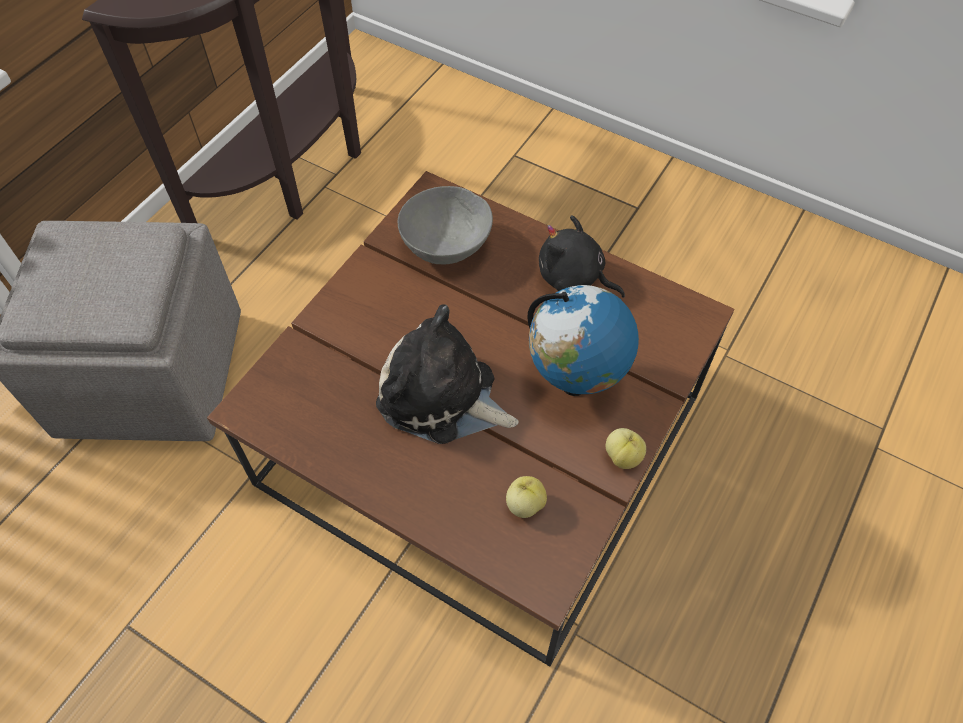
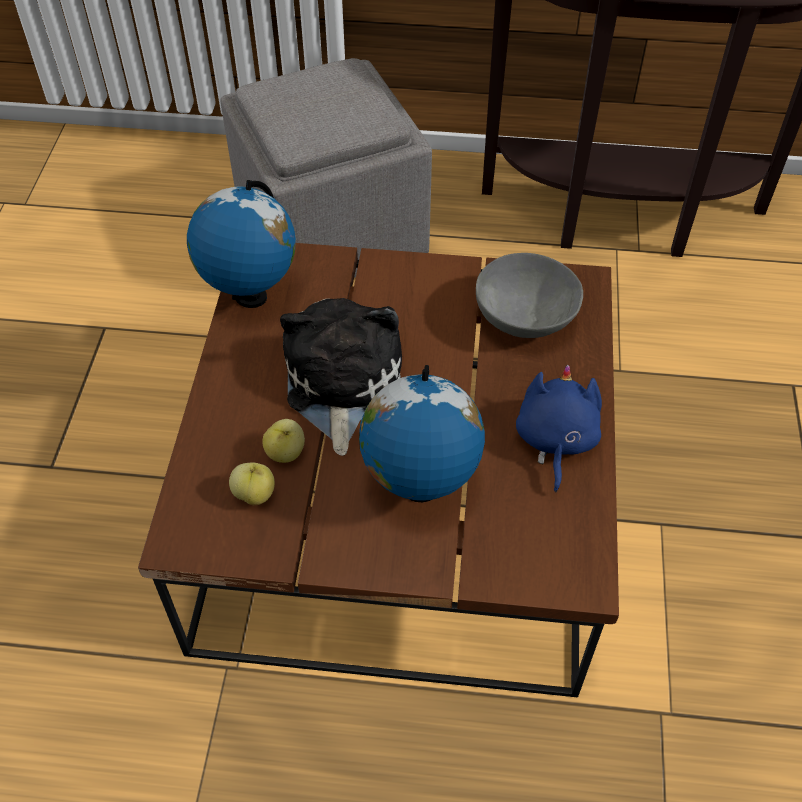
camera: 65 degrees right, 5 degrees down
black plush toy [539,215,625,298] -> blue plush toy [516,365,602,493]
apple [606,428,646,469] -> apple moved to [263,419,305,463]
none -> globe [187,180,296,308]

